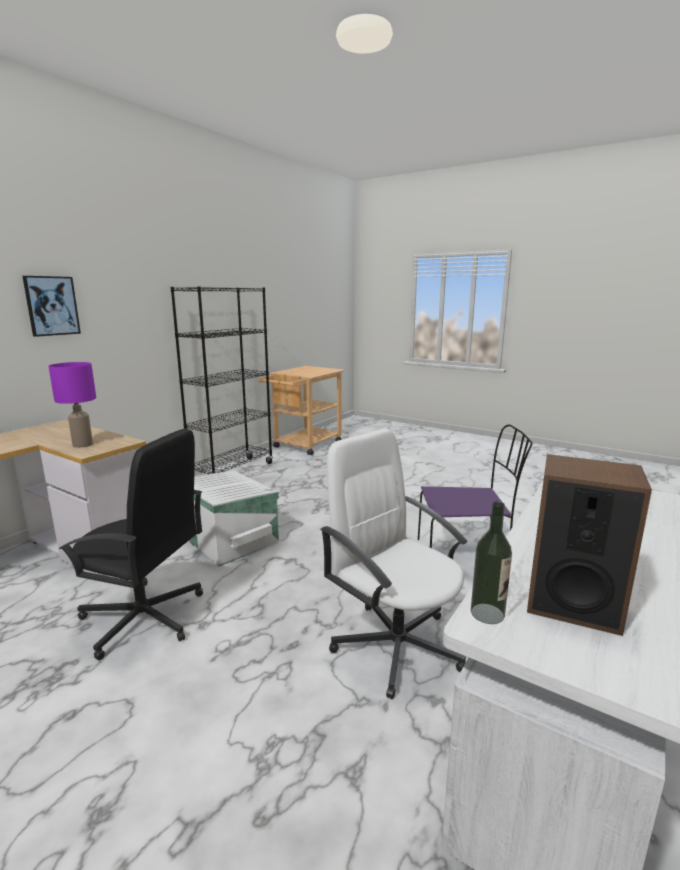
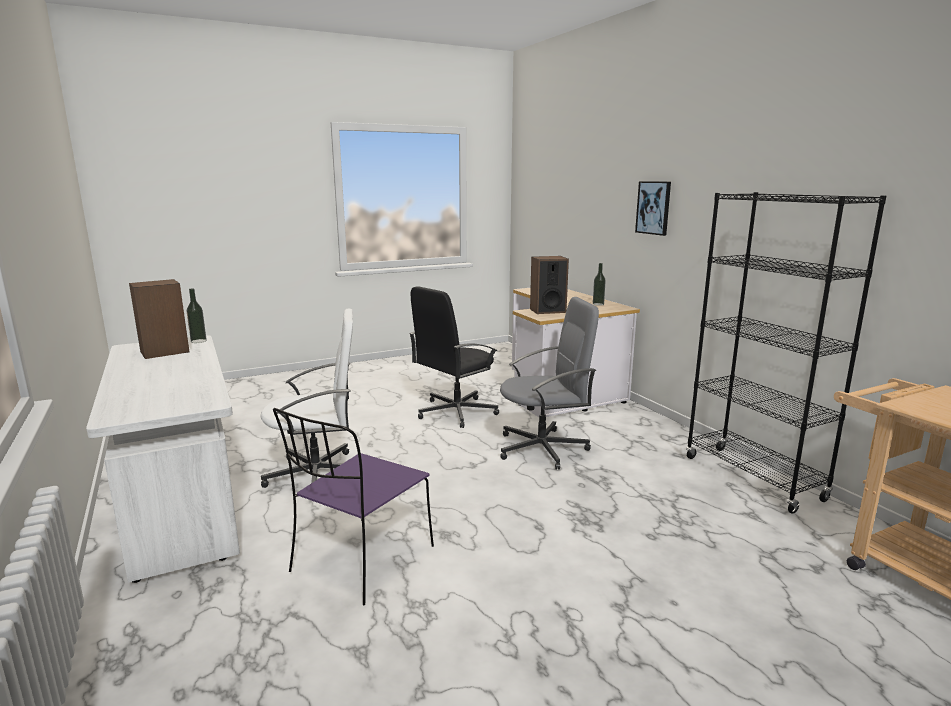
camera: 120 degrees right, 0 degrees up
purple table lamp [48,362,96,448] -> speaker [530,256,569,314]
white storage box [189,471,279,567] -> grey office chair [500,297,599,470]
none -> bottle [593,263,606,306]

